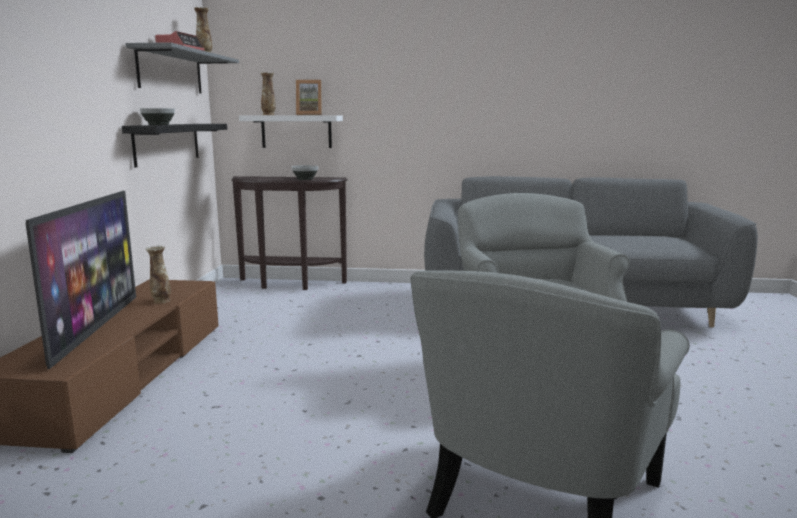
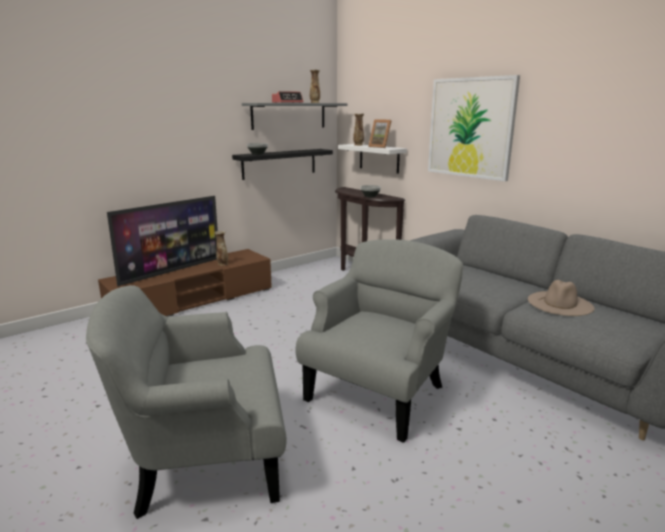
camera: 45 degrees right, 5 degrees up
none -> picture [428,75,520,181]
none -> beige hat [528,280,595,316]

